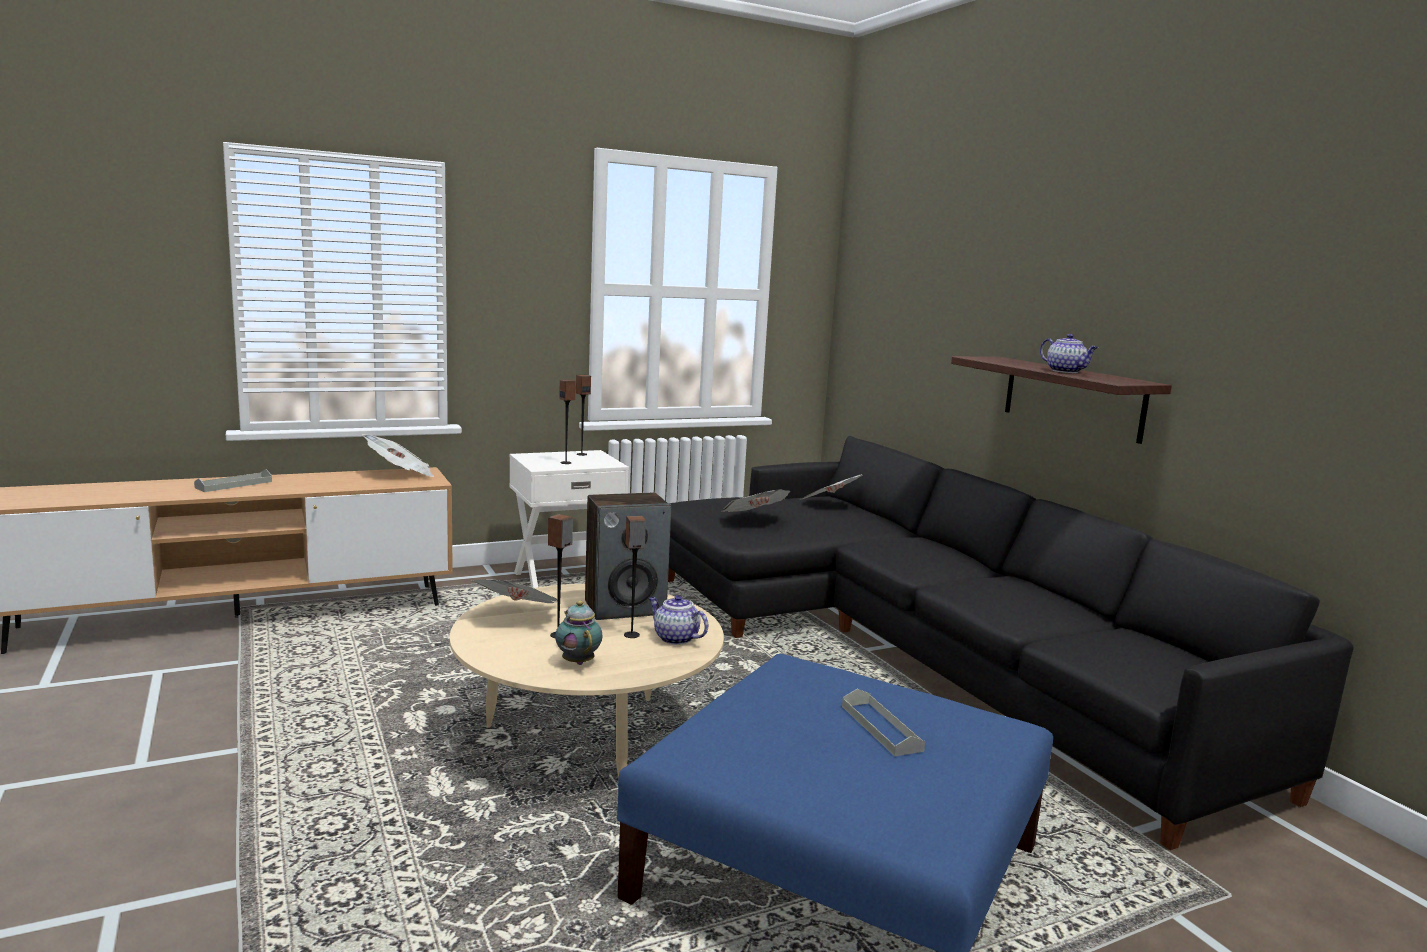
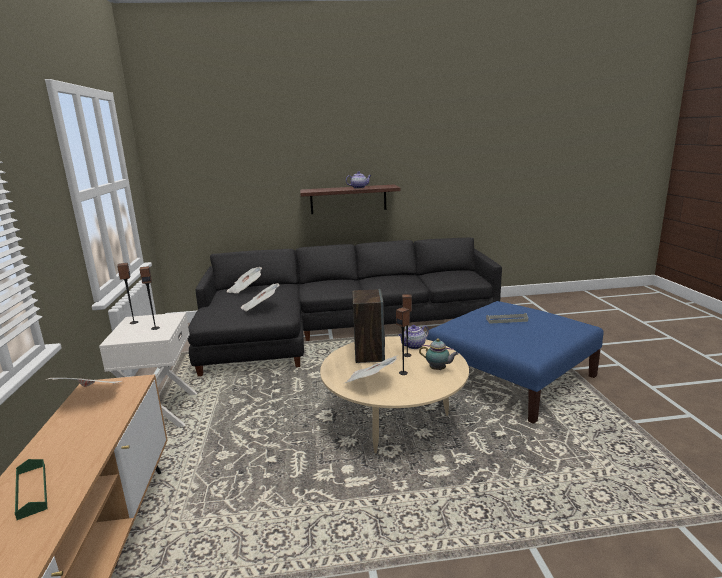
camera: 70 degrees left, 5 degrees up
grey tray [194,469,272,492] -> green tray [15,459,48,520]
teapot [555,601,603,665] -> teapot turned 150 degrees counterclockwise [419,338,459,370]

